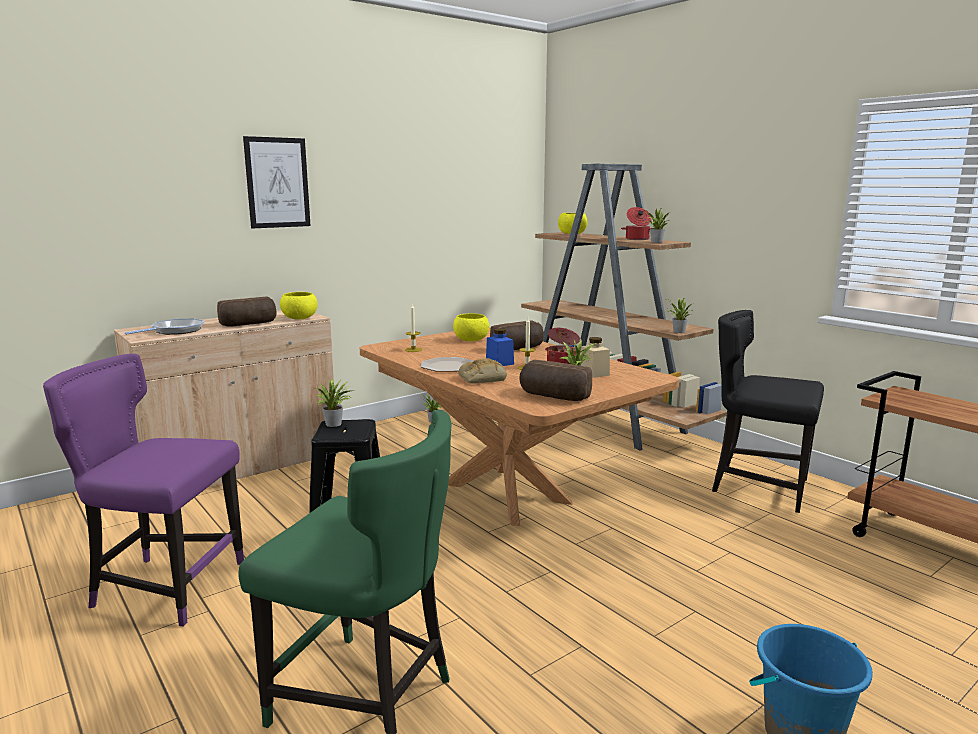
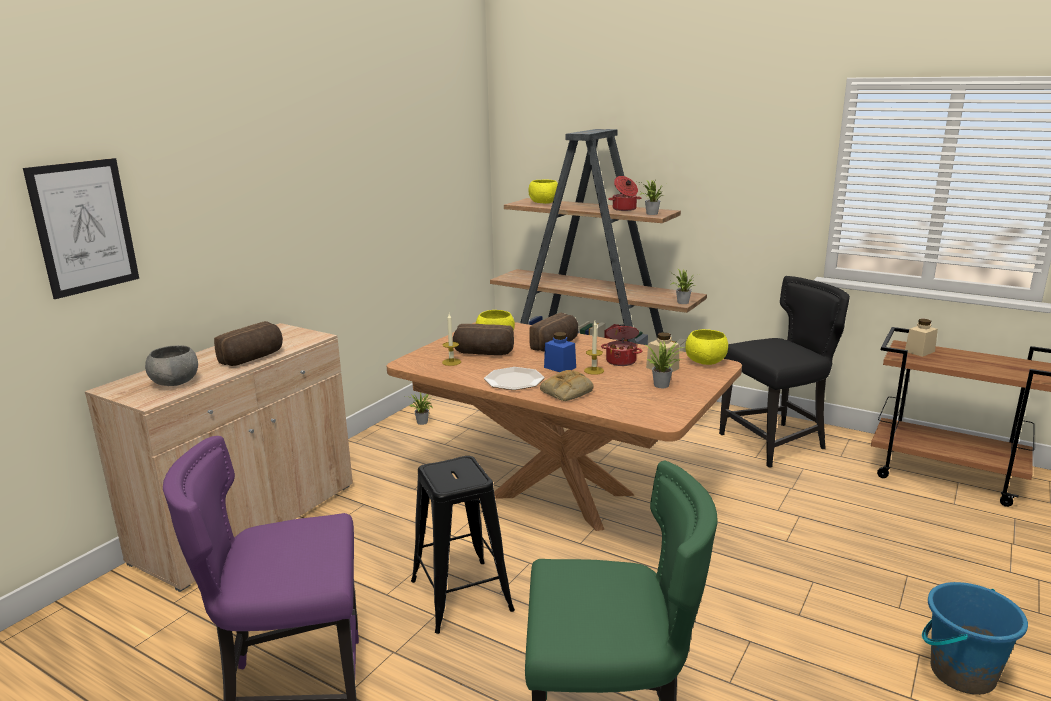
camera: 20 degrees left, 5 degrees up
frying pan [125,318,204,335] -> grey bowl [145,345,198,386]
picture [243,136,310,228] -> picture moved to [23,158,139,299]
yellow bowl [280,292,318,320] -> yellow bowl moved to [685,329,728,365]
potted plant [316,379,355,427] -> none
bread [520,359,592,401] -> bread moved to [453,324,514,355]
black chair [712,310,824,513] -> black chair turned 150 degrees clockwise [719,276,850,468]
none -> beige jar [905,319,938,357]

